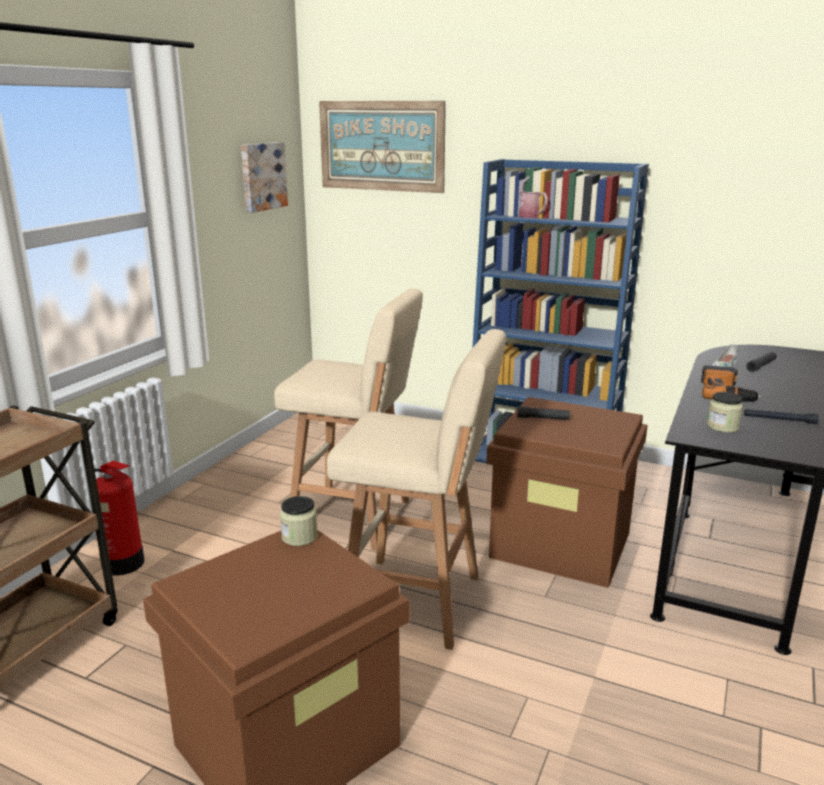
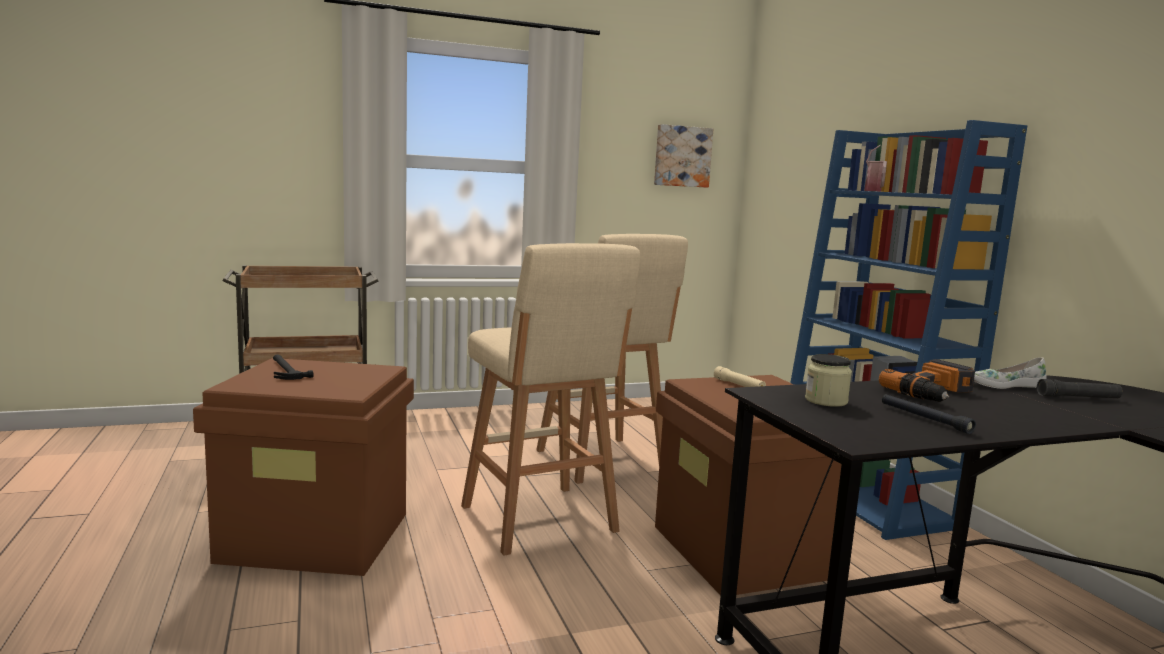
camera: 45 degrees right, 10 degrees down
fire extinguisher [95,461,144,576] -> none
jar [280,496,318,546] -> none
picture [319,101,446,193] -> none
black flashlight [517,406,570,420] -> beige flashlight [714,366,766,387]
none -> hammer [273,354,314,380]

